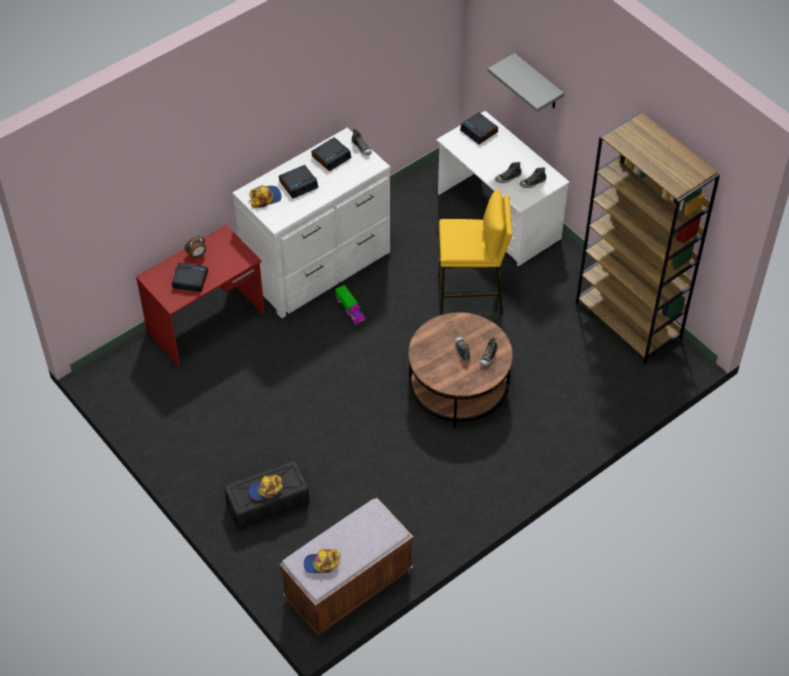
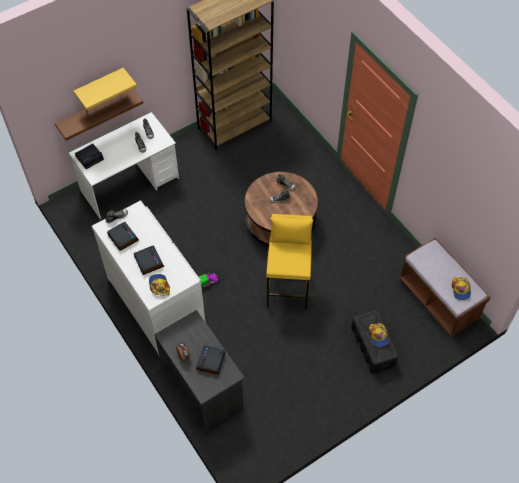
camera: 85 degrees left, 5 degrees up
red desk [136,225,265,366] -> grey desk [154,310,245,431]
yellow stool [439,189,512,316] -> yellow stool moved to [266,214,313,310]
grey shelf [488,53,564,112] -> yellow shelf [74,68,137,110]
none -> brown shelf [55,89,143,141]

